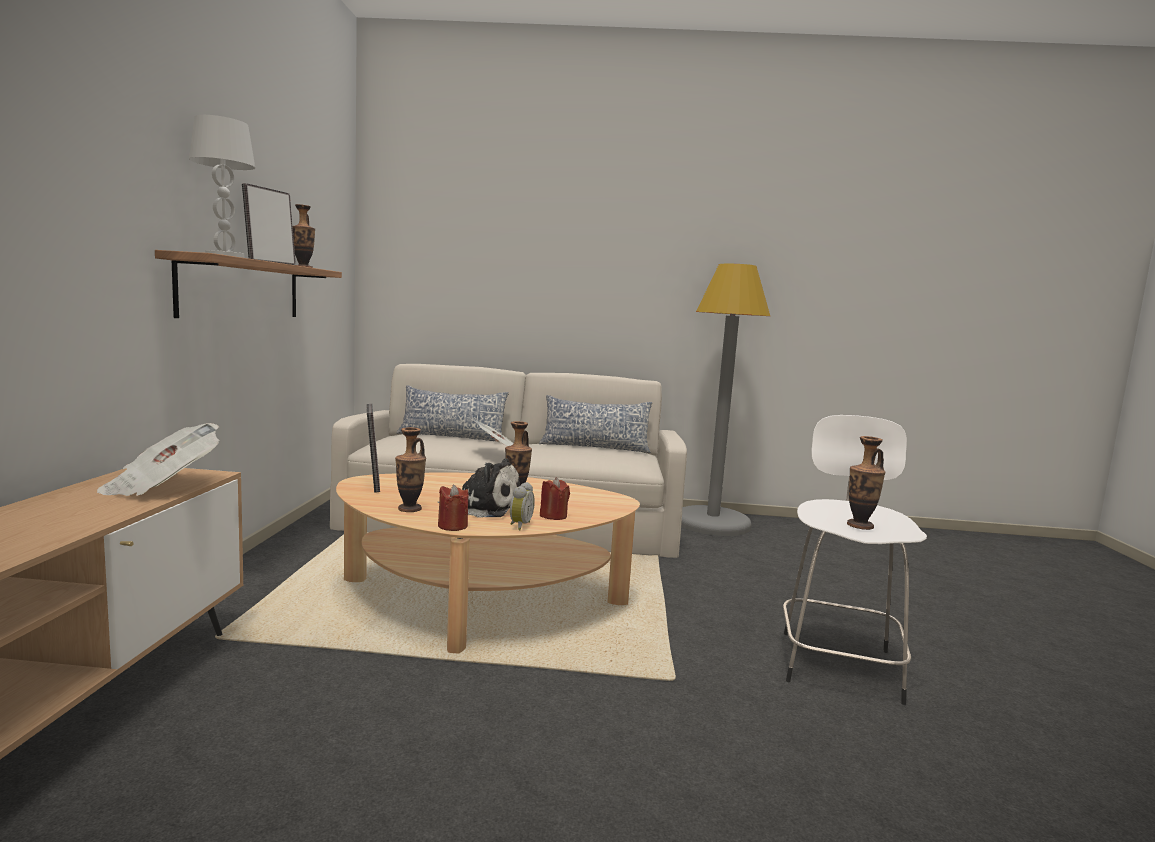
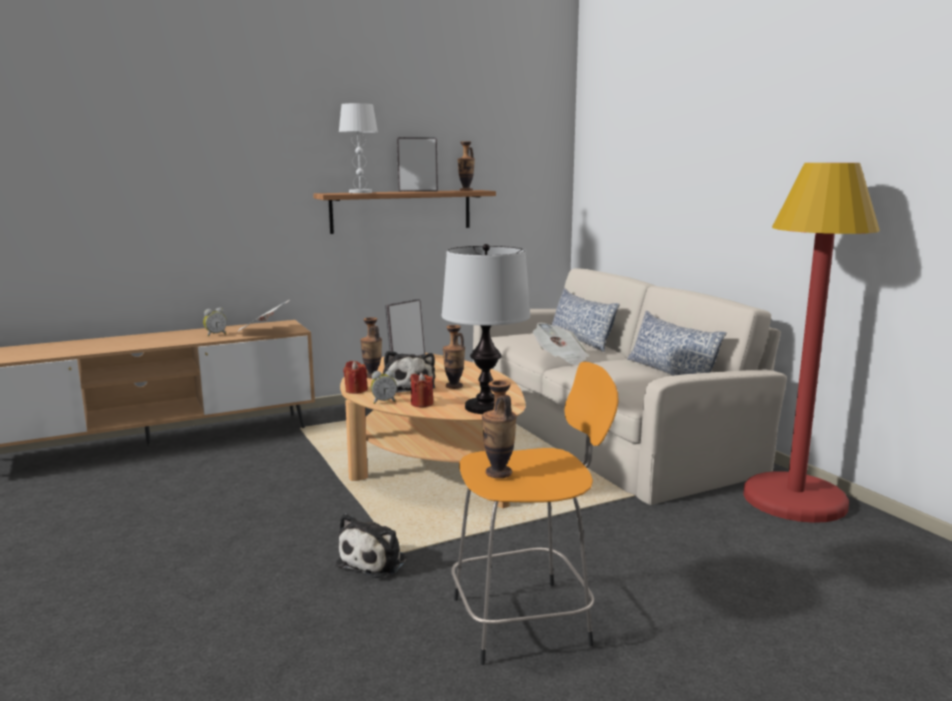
camera: 60 degrees right, 5 degrees up
grey floor lamp [681,264,770,536] -> red floor lamp [743,163,880,523]
white stool [783,415,927,705] -> orange stool [451,362,619,665]
none -> alarm clock [203,307,227,337]
none -> plush toy [336,513,407,578]
none -> table lamp [442,244,530,414]

